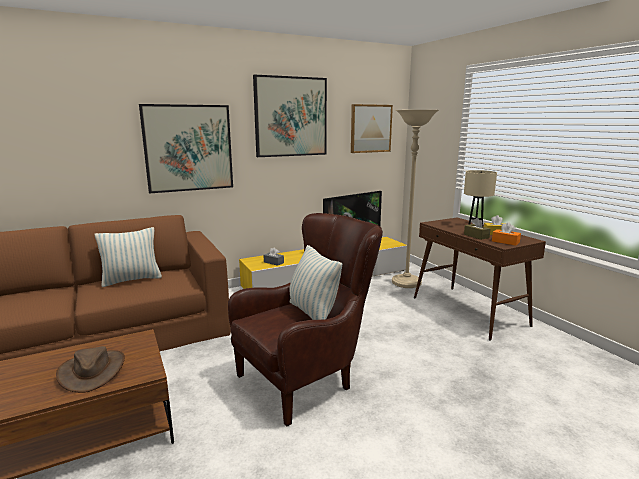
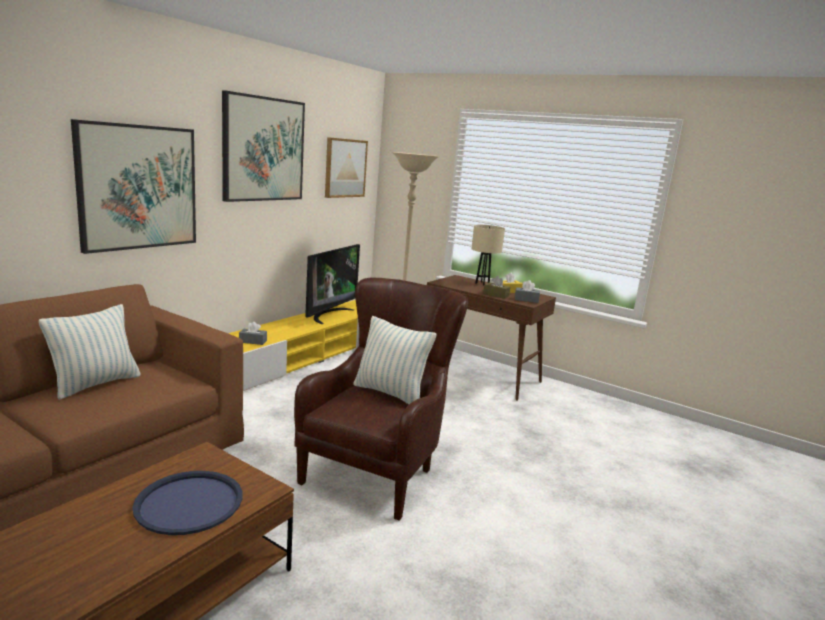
camera: 30 degrees left, 0 degrees up
brown hat [56,346,125,393] -> blue tray [132,471,242,535]
orange tissue box [492,222,521,246] -> grey tissue box [515,280,540,303]

